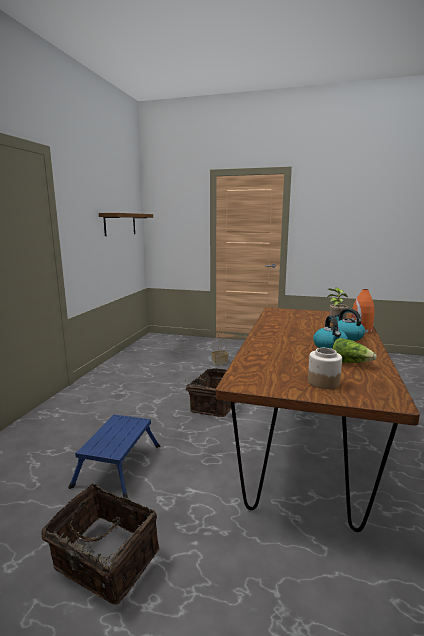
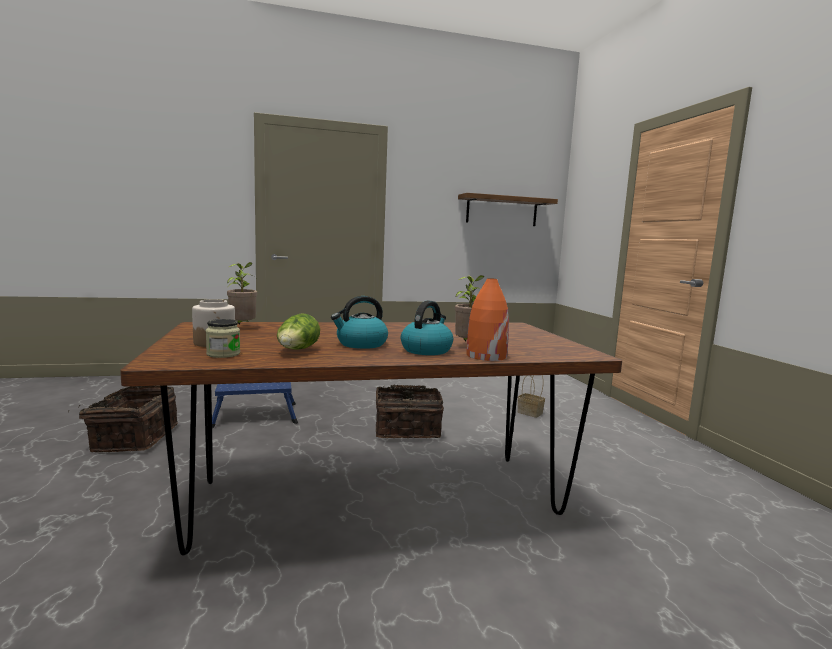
camera: 60 degrees right, 5 degrees down
none -> jar [206,319,240,358]
none -> potted plant [227,262,257,325]

